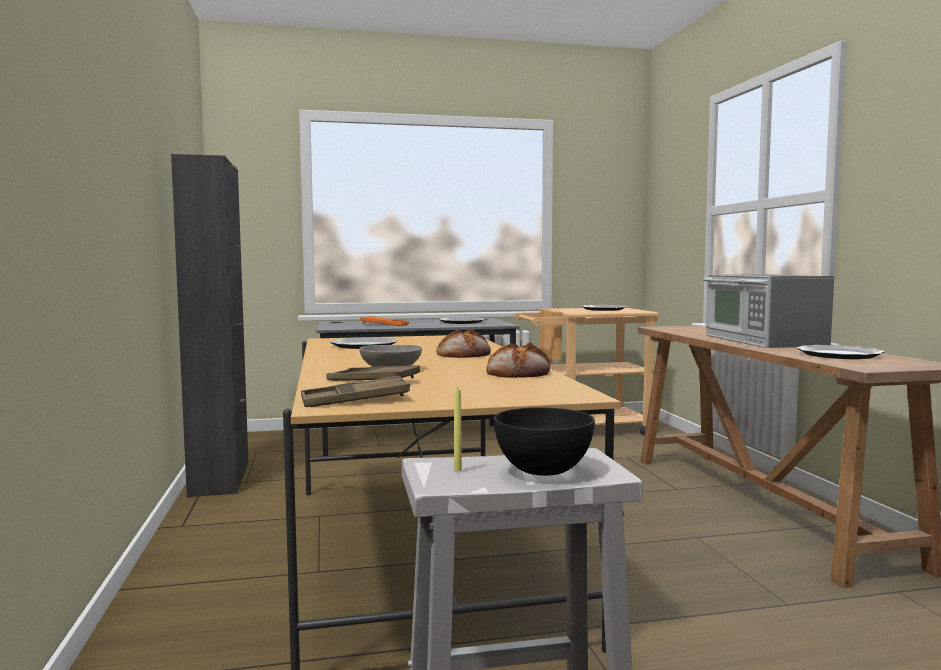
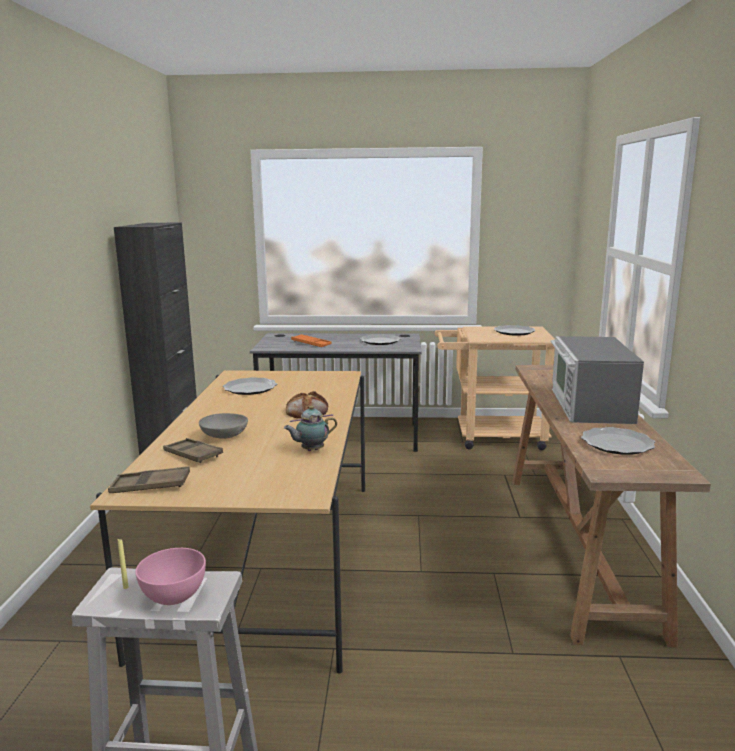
camera: 15 degrees right, 10 degrees up
bread [486,343,550,378] -> teapot [284,406,337,451]
black bowl [494,407,595,476] -> pink bowl [135,548,206,605]

